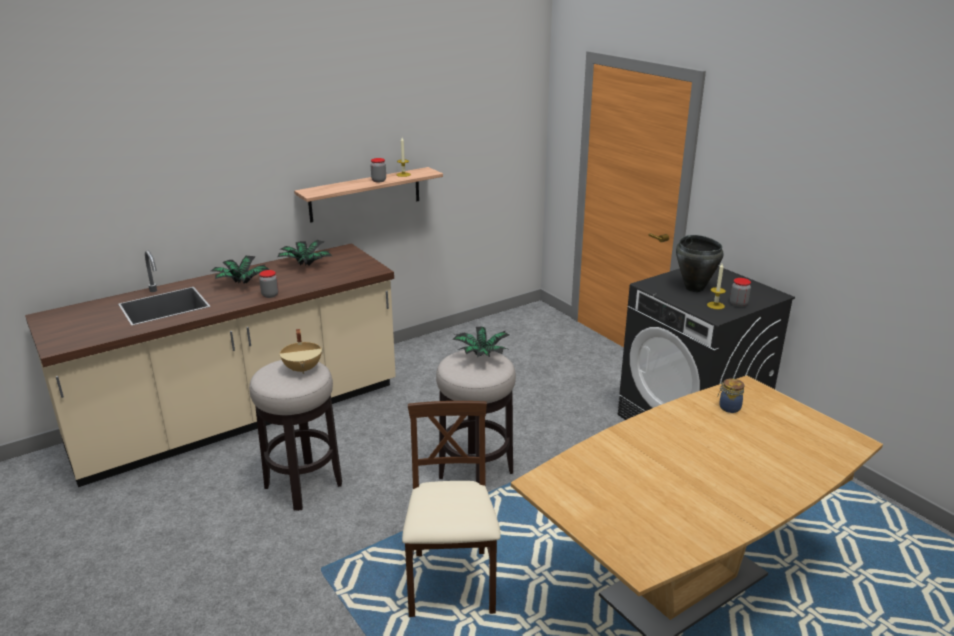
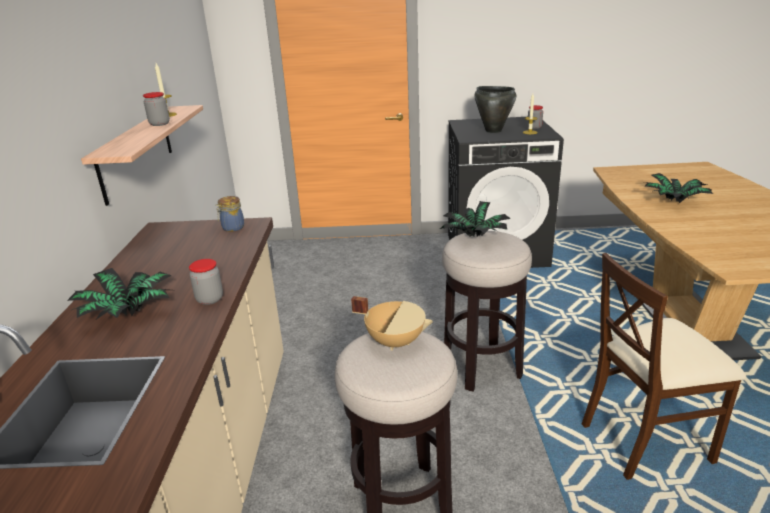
camera: 55 degrees left, 0 degrees up
potted plant [277,240,332,265] -> potted plant moved to [644,173,713,203]
beige chair [402,401,501,617] -> beige chair turned 45 degrees counterclockwise [582,253,746,480]
jar [718,378,744,413] -> jar moved to [215,196,244,232]

